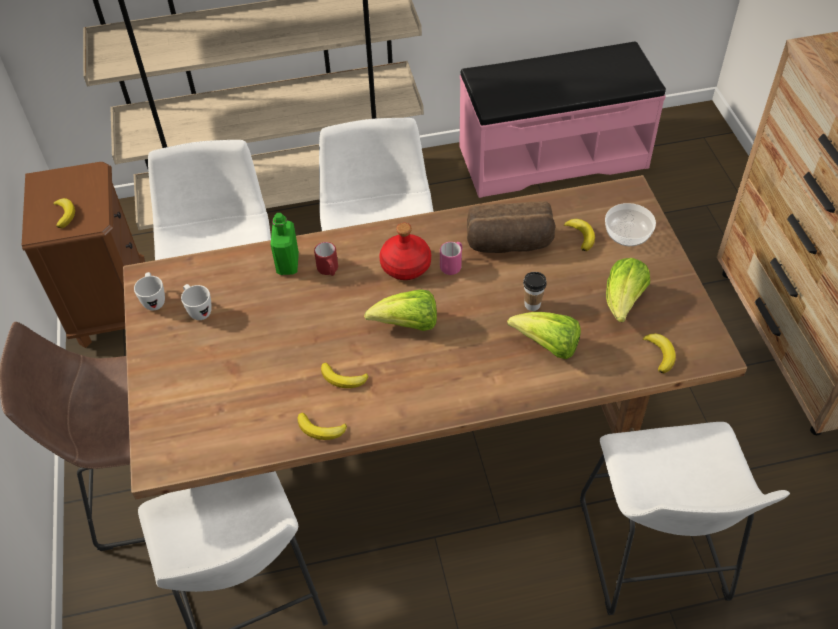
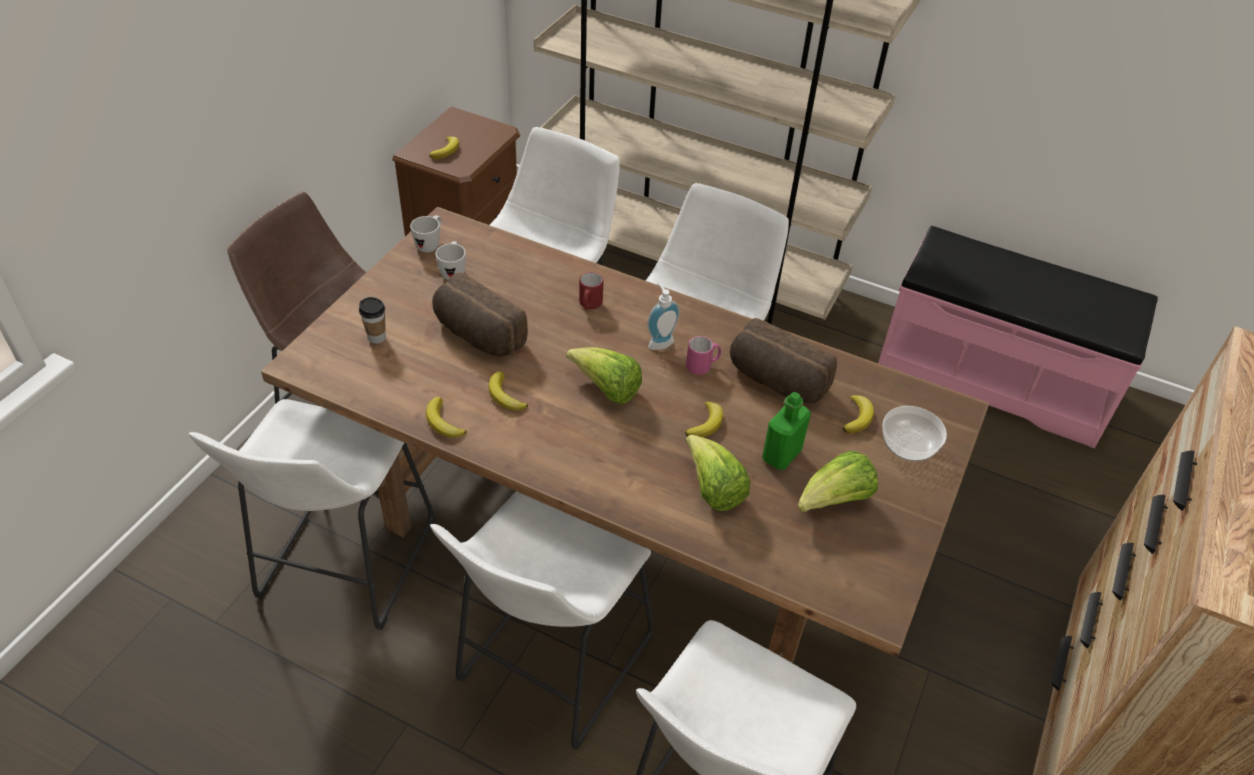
camera: 35 degrees right, 5 degrees down
green bottle [271,213,299,275] -> green bottle moved to [762,392,811,470]
red bottle [379,223,431,280] -> soap dispenser [647,283,680,350]
cup [523,272,547,311] -> cup moved to [359,297,386,344]
banana [643,333,676,373] -> banana moved to [685,401,723,437]
none -> white stool [430,491,653,750]
none -> bread [432,272,528,357]

